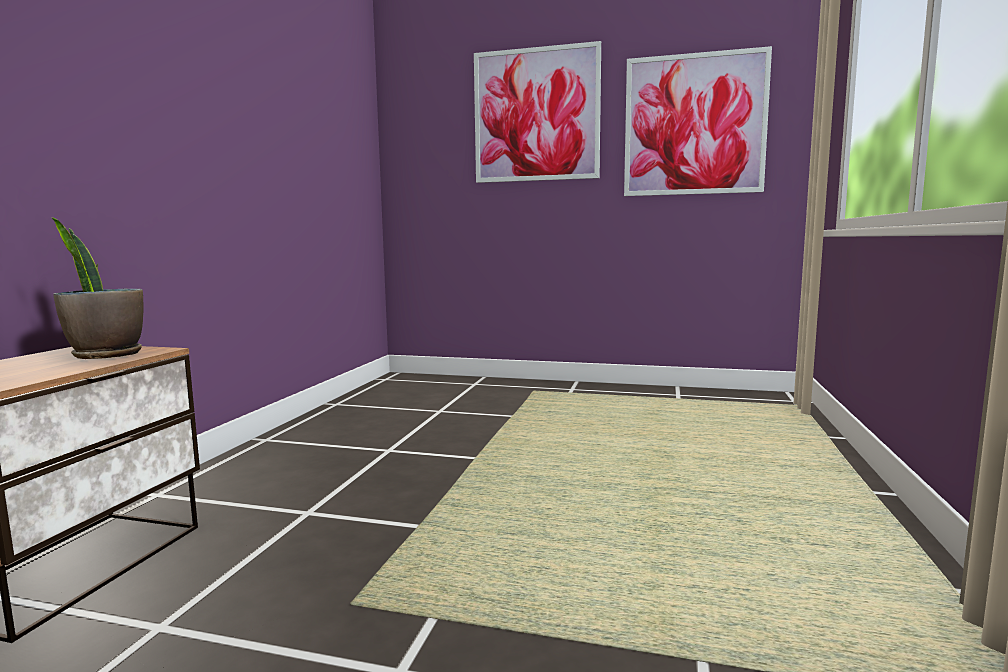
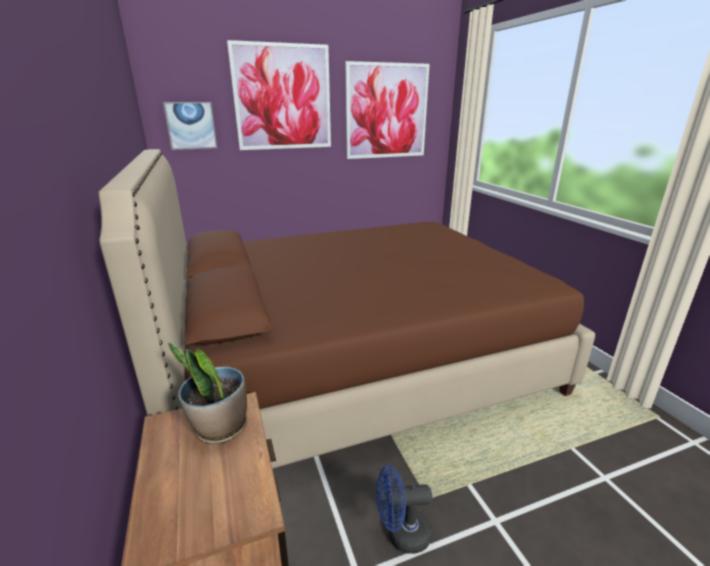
camera: 35 degrees left, 15 degrees up
none -> brown bed [99,149,595,469]
none -> picture [163,102,217,150]
none -> blue fan [376,465,432,554]

